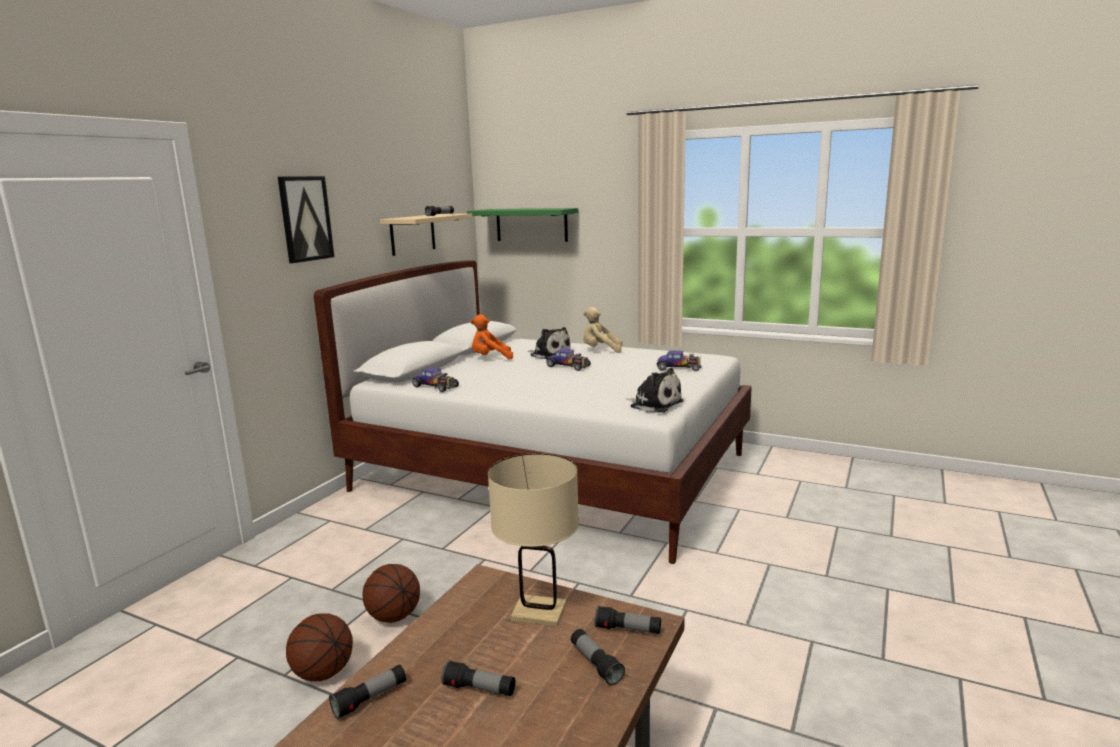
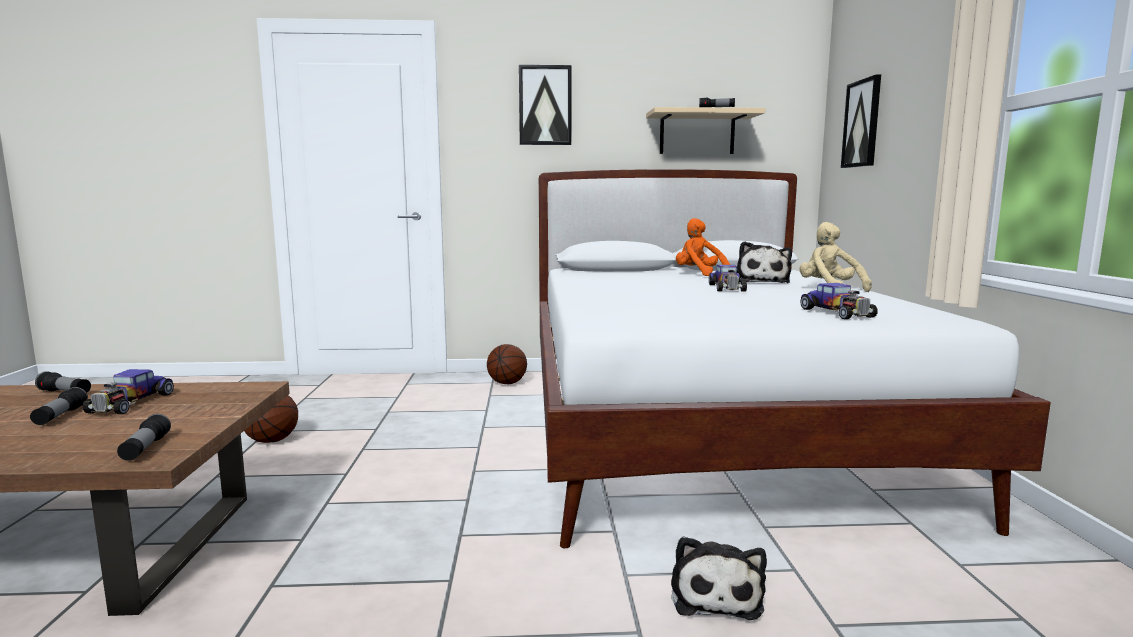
camera: 60 degrees right, 5 degrees down
basketball [362,564,420,623] -> basketball moved to [487,344,527,384]
toy car [412,367,459,392] -> toy car moved to [83,369,174,414]
green shelf [467,208,578,242] -> picture [841,74,881,168]
beige table lamp [488,453,579,626] -> none
flashlight [571,629,625,686] -> none
plush toy [625,368,683,413] -> plush toy moved to [671,536,767,620]

